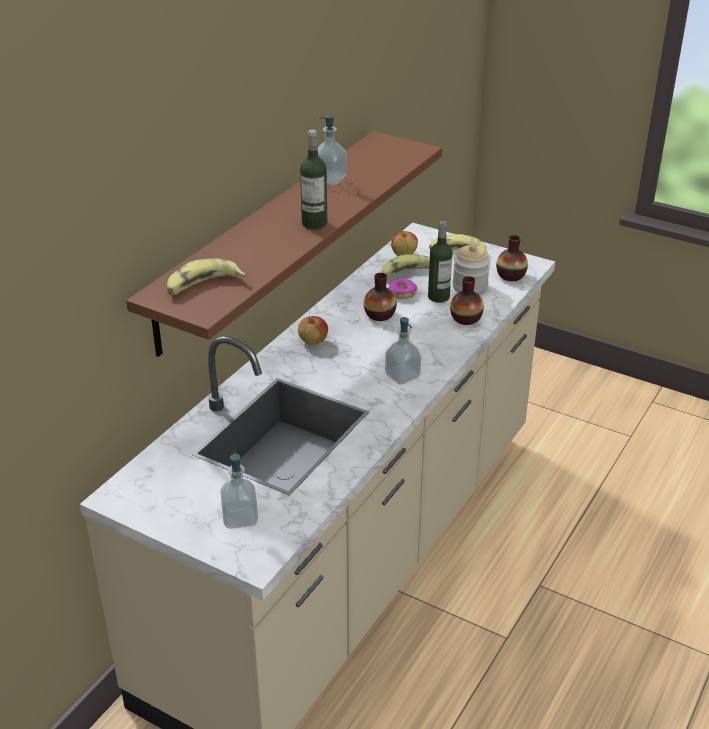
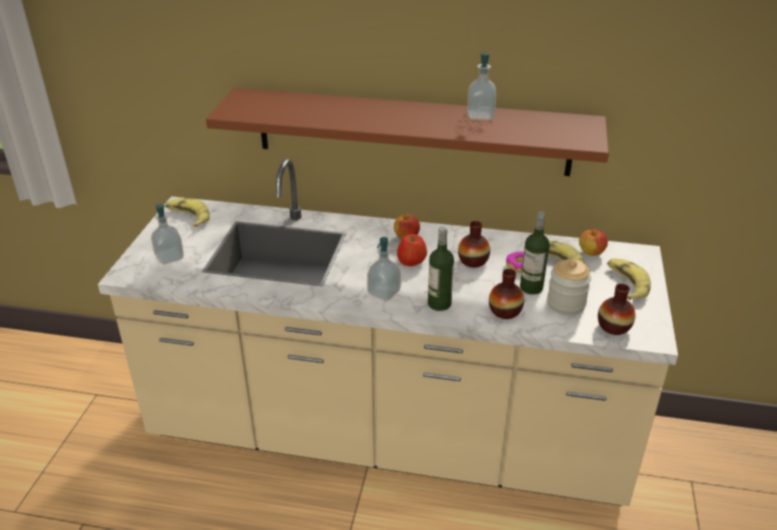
camera: 70 degrees right, 0 degrees up
banana [167,258,247,295] -> banana moved to [166,198,210,227]
bottle [300,130,327,229] -> bottle moved to [428,226,454,311]
none -> apple [397,234,427,266]

